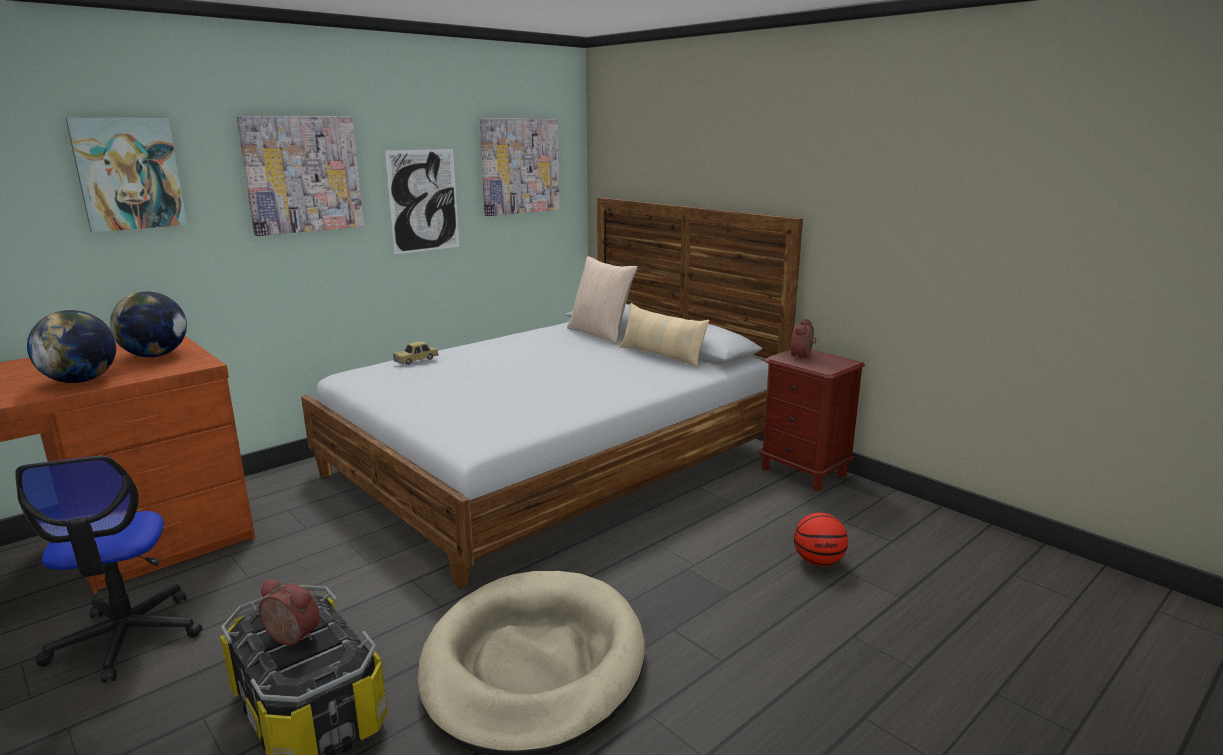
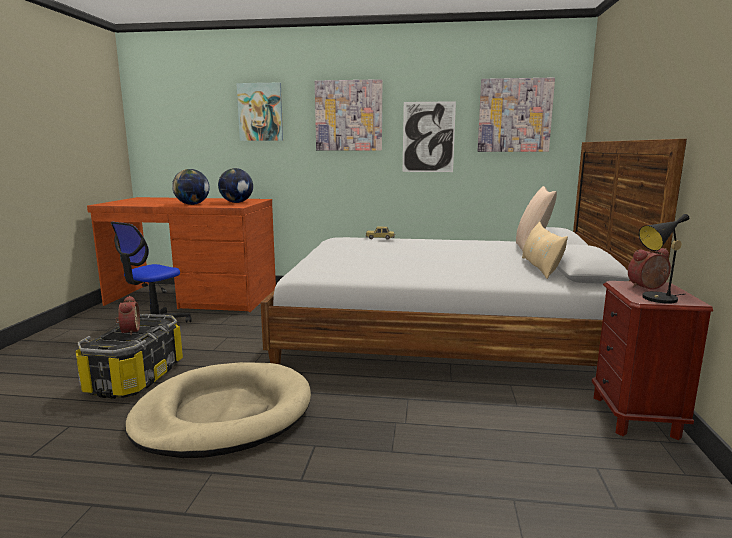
camera: 50 degrees right, 5 degrees down
basketball [794,513,848,566] -> none
none -> black table lamp [639,214,690,304]

